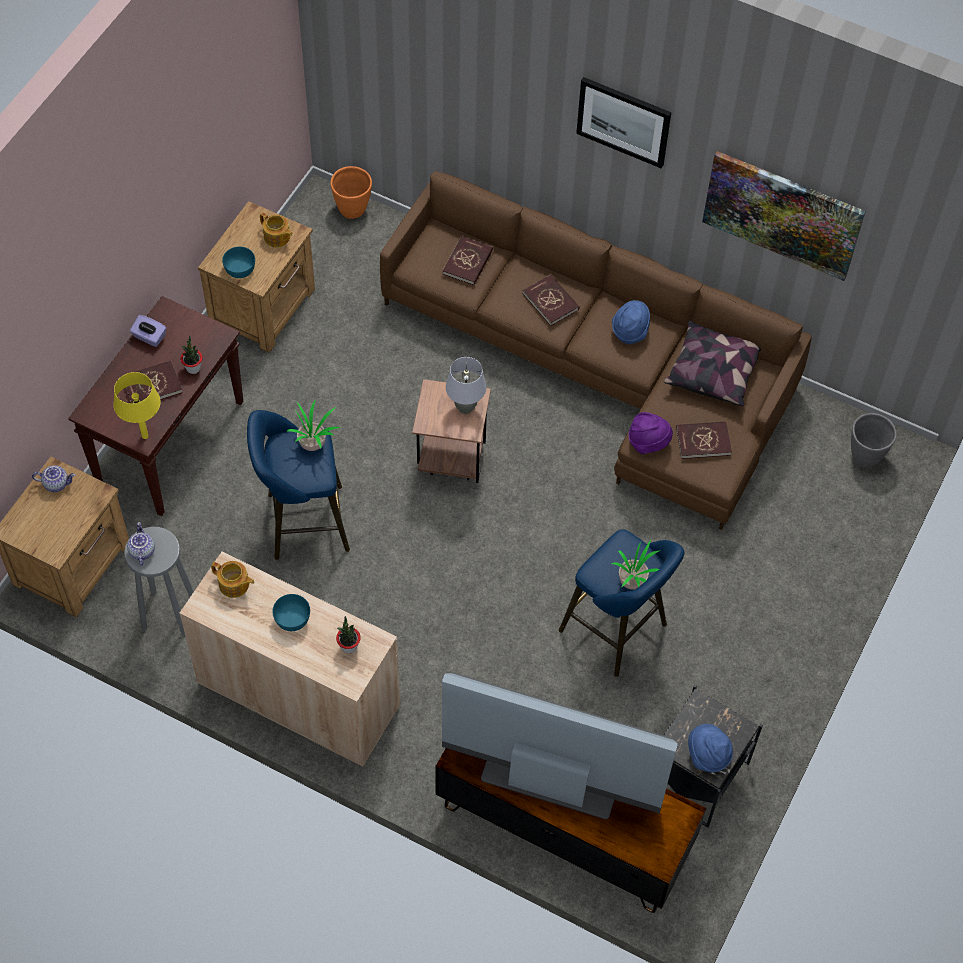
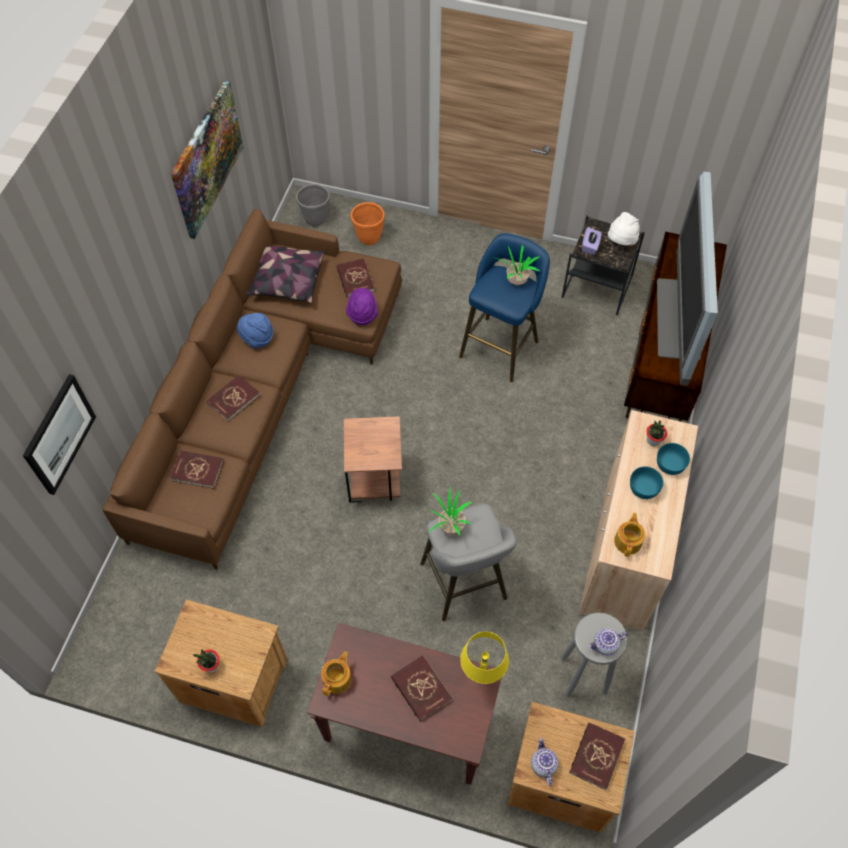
camera: 100 degrees left, 0 degrees up
purple tissue box [130,315,166,347] -> purple tissue box moved to [582,227,602,255]
potted plant [180,336,203,374] -> potted plant moved to [193,649,220,673]
turquoise bowl [222,246,255,278] -> turquoise bowl moved to [657,443,690,475]
blue stool [247,410,350,560] -> grey stool [420,504,517,621]
teapot [260,212,293,247] -> teapot moved to [321,651,351,696]
orange planter [330,166,372,219] -> orange planter moved to [351,202,385,245]
grey table lamp [446,357,486,414] -> none
picture [576,77,671,168] -> picture moved to [23,374,96,495]
blue hat [688,724,733,773] -> white hat [608,212,640,245]
none -> red book [569,722,625,790]

